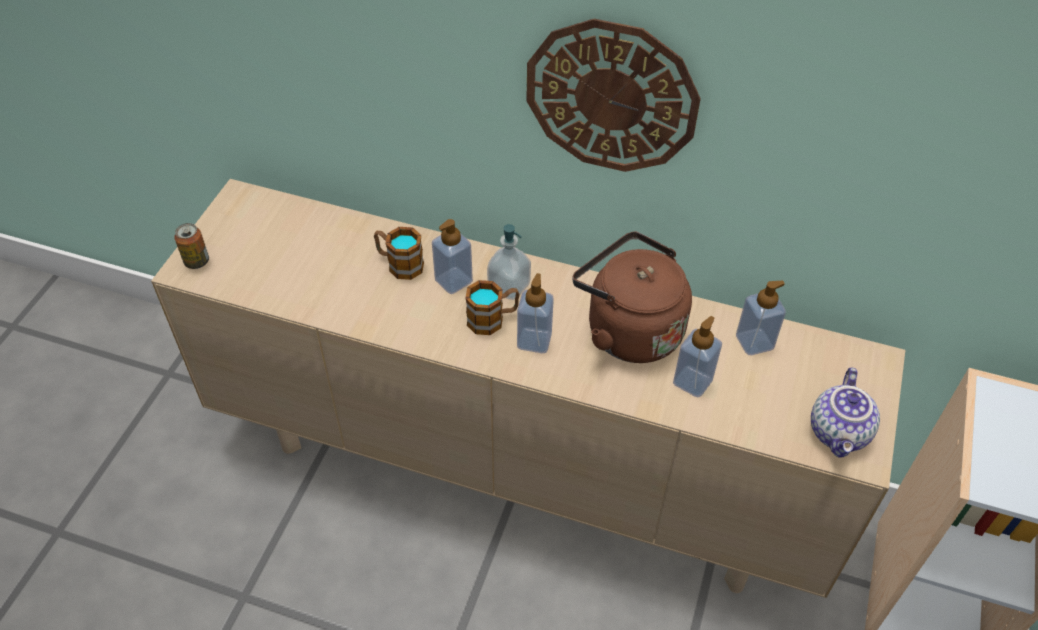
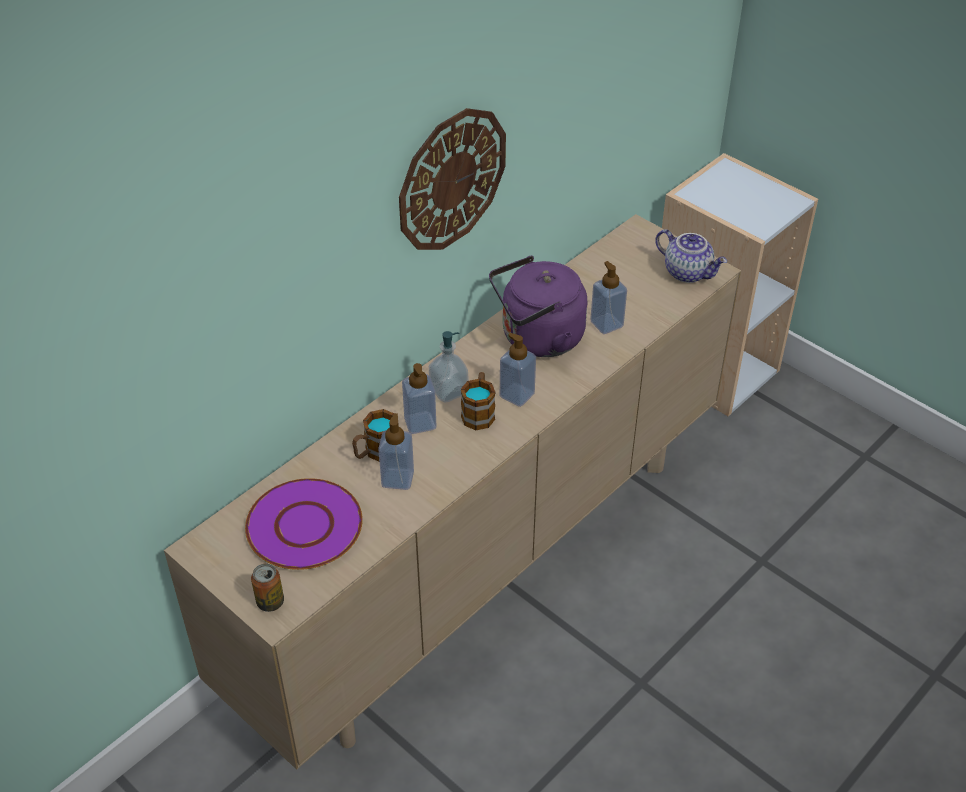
camera: 65 degrees left, 5 degrees down
brown kettle [572,231,692,363] -> purple kettle [489,256,587,357]
soap dispenser [736,280,786,355] -> soap dispenser moved to [378,413,414,490]
none -> purple plate [245,478,363,570]

